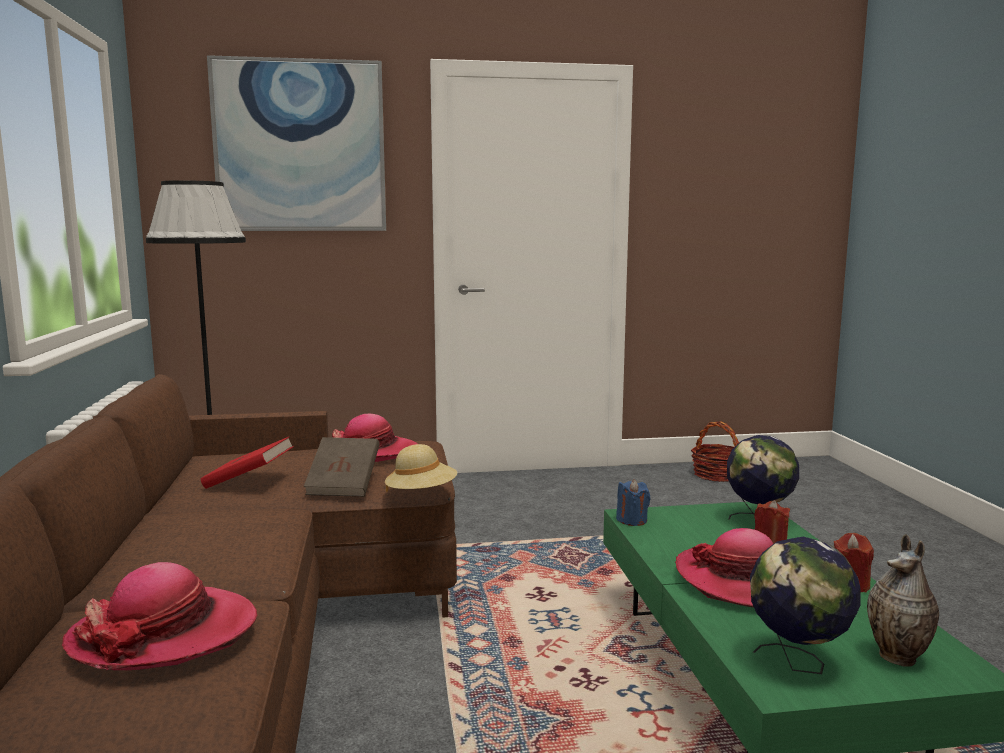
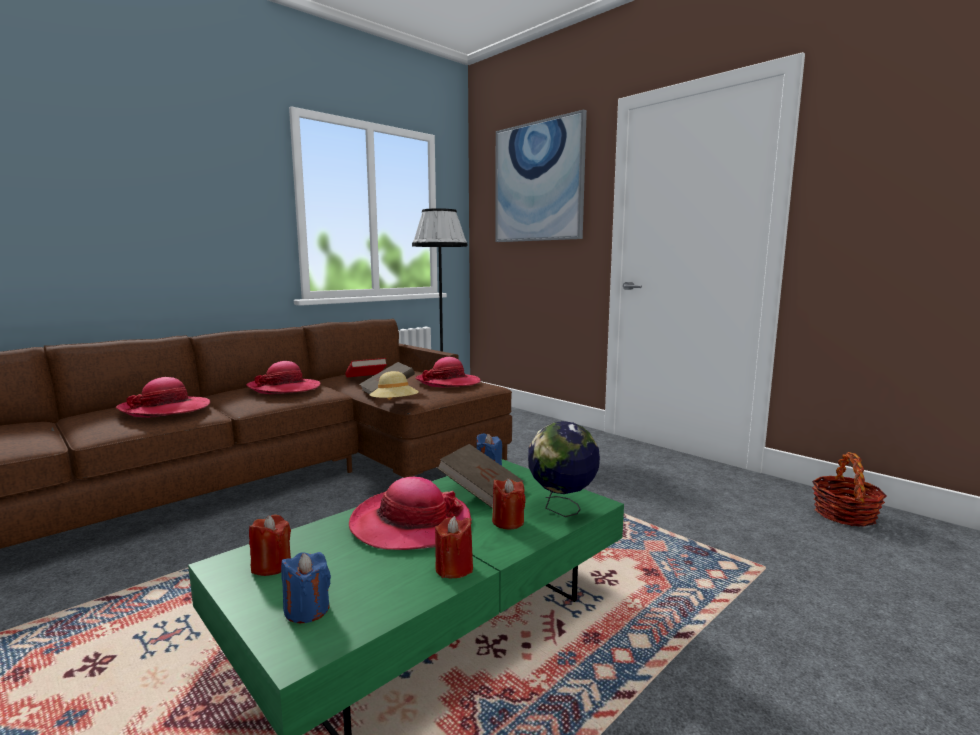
camera: 55 degrees right, 0 degrees up
globe [750,537,861,674] -> red candle [249,514,291,576]
vase [867,534,939,667] -> blue candle [281,552,331,623]
none -> hat [246,361,320,394]
none -> brown book [437,444,523,509]

